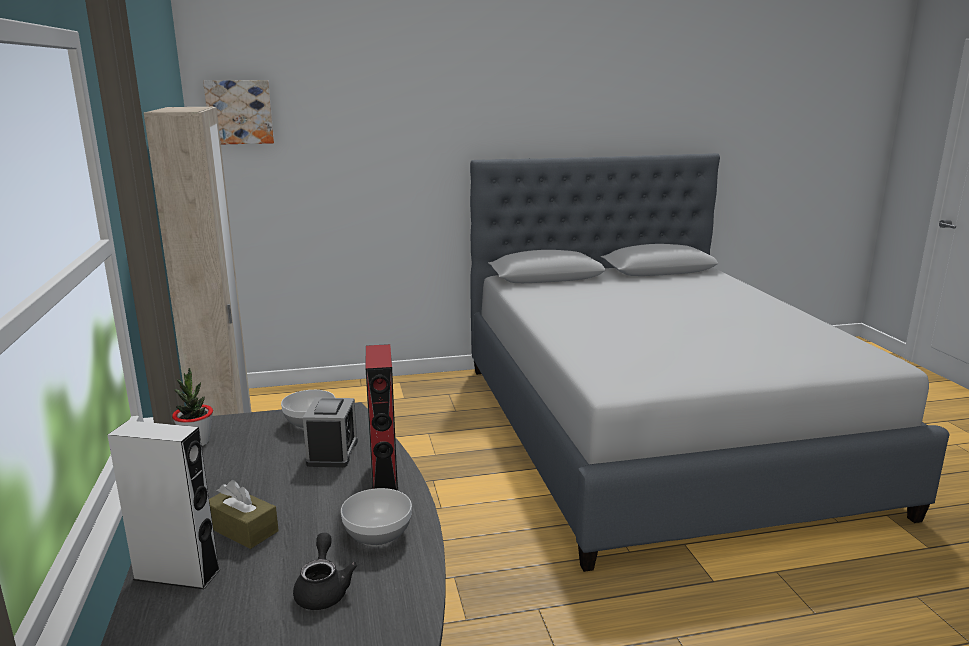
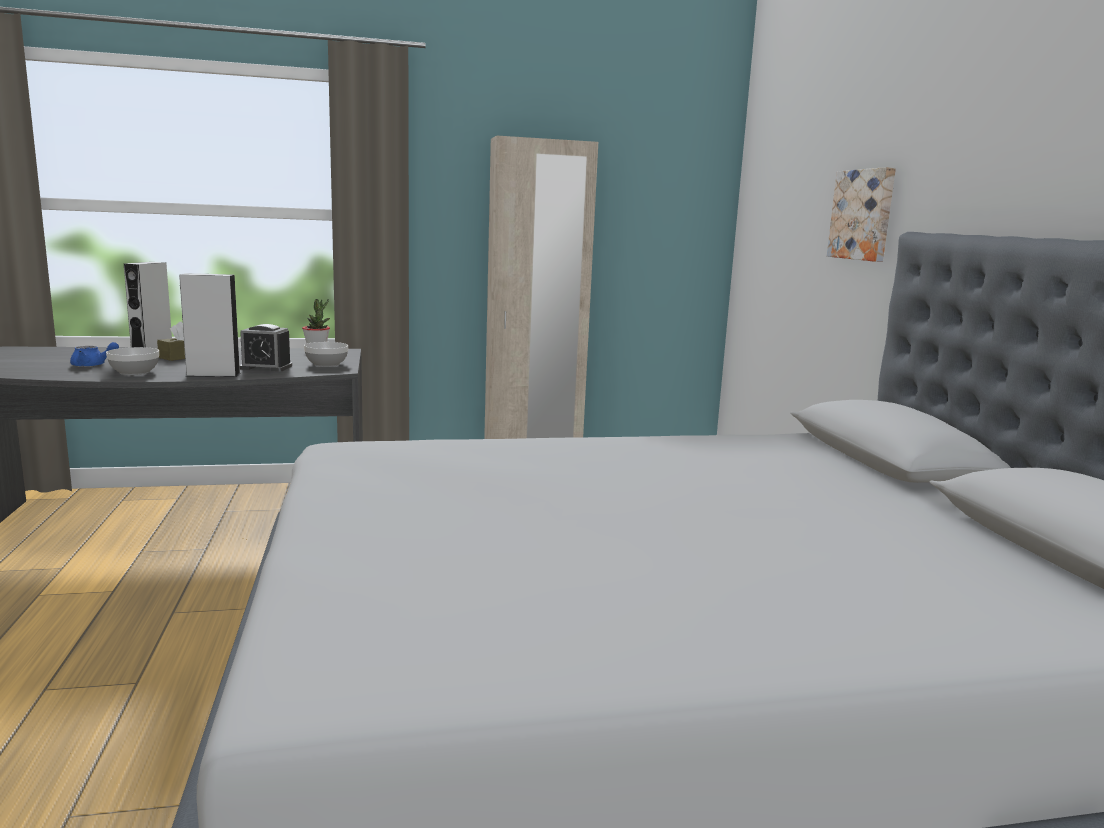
camera: 90 degrees right, 5 degrees down
picture [203,80,274,144] -> picture moved to [827,167,896,262]
black teapot [293,533,358,610] -> blue teapot [70,342,119,367]
red speaker [366,344,398,491] -> grey speaker [179,273,241,377]

